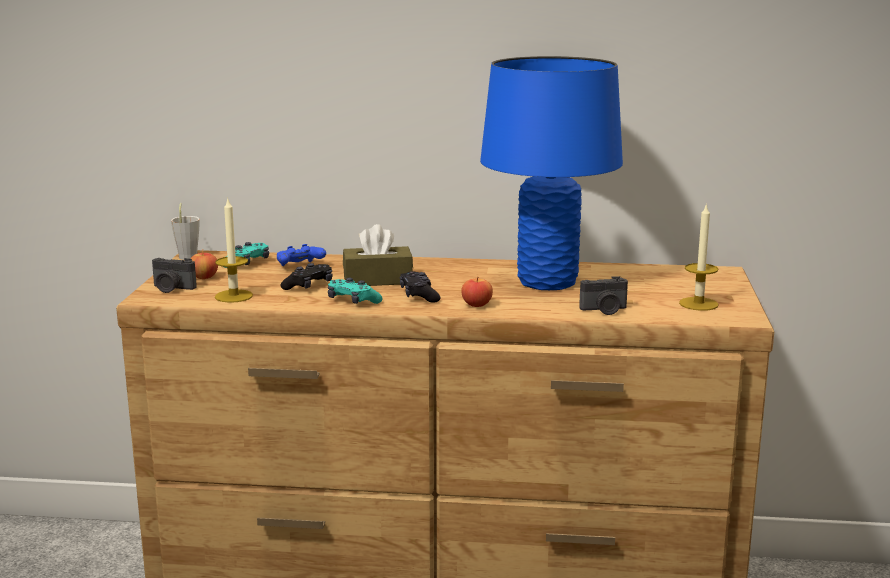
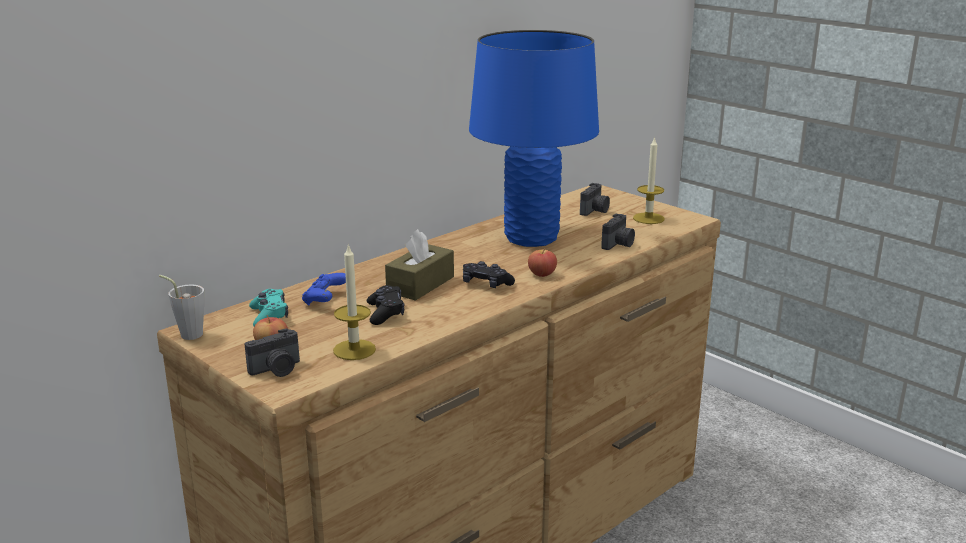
camera: 50 degrees left, 5 degrees up
turquoise game controller [328,278,382,304] -> none
none -> camera [580,183,610,216]

